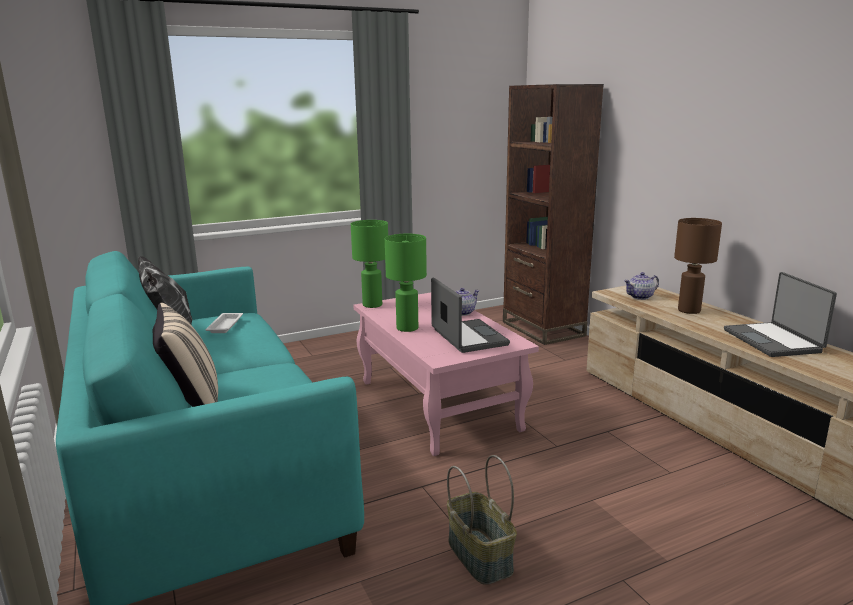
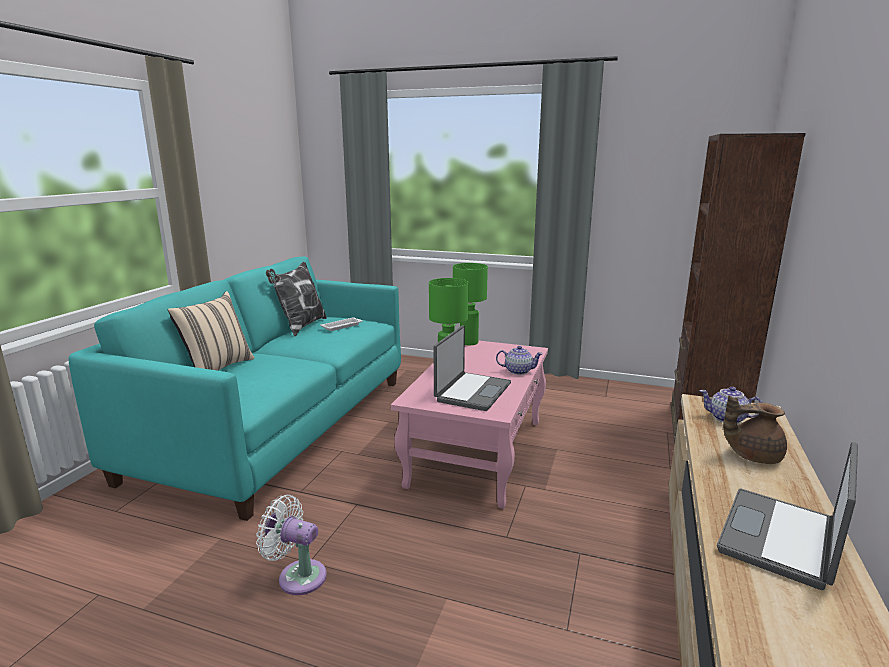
camera: 45 degrees right, 0 degrees up
basket [447,455,517,585] -> white fan [256,495,327,595]
brown table lamp [674,218,722,314] -> brown teapot [723,395,787,464]

